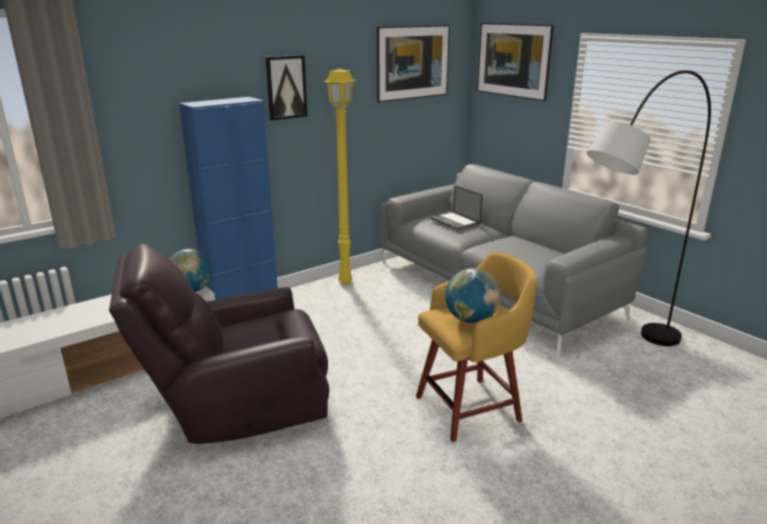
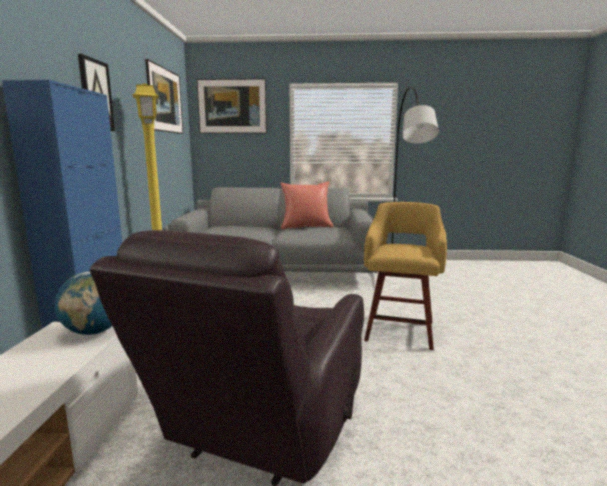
camera: 50 degrees left, 10 degrees down
laptop [430,186,483,230] -> none
globe [445,268,500,323] -> none
none -> red pillow [280,181,334,229]

